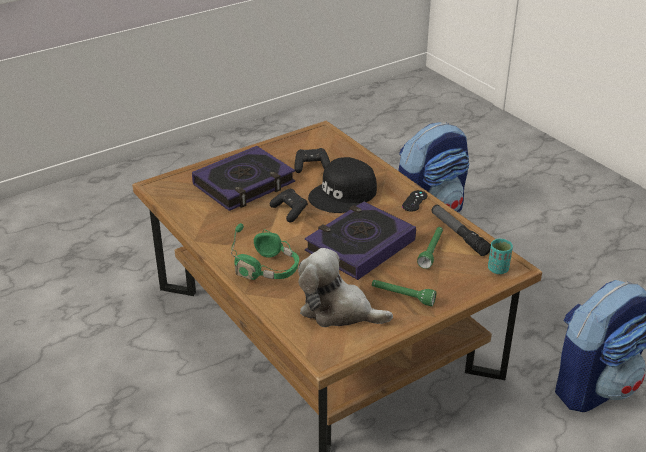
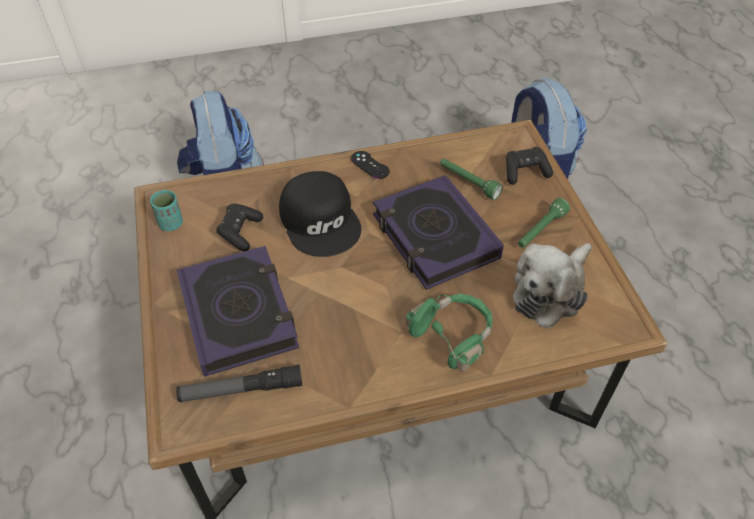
camera: 70 degrees left, 15 degrees up
black game controller [270,189,308,222] -> black game controller moved to [506,147,553,185]
flashlight [431,205,491,256] -> flashlight moved to [176,365,302,402]
turquoise cup [488,239,513,274] -> turquoise cup moved to [150,190,183,231]

